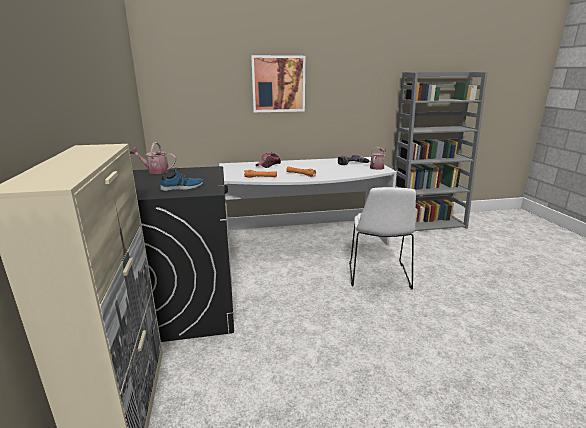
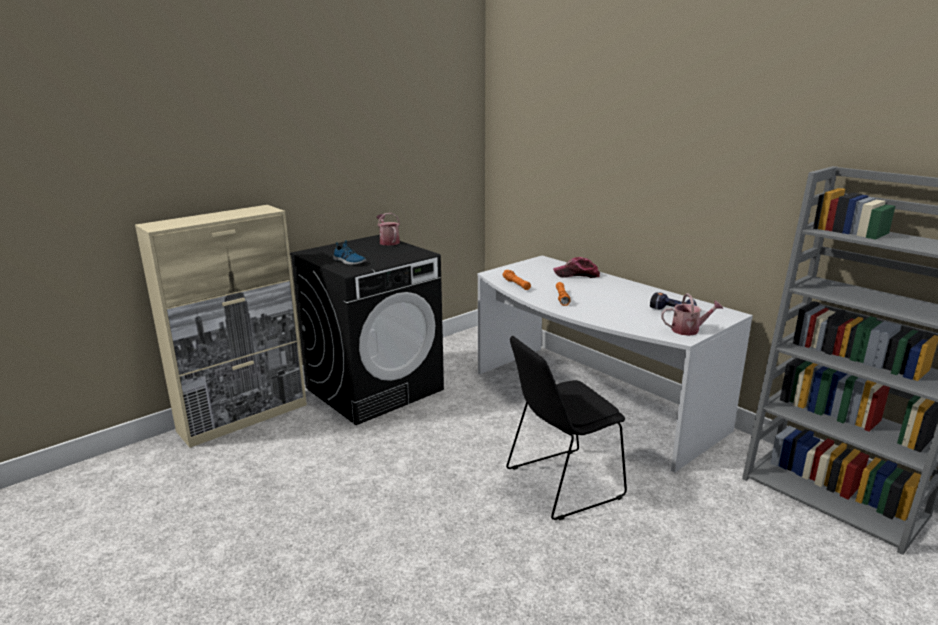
camera: 60 degrees right, 0 degrees up
picture [251,55,305,112] -> none
white chair [349,187,416,289] -> black chair [506,336,627,520]

